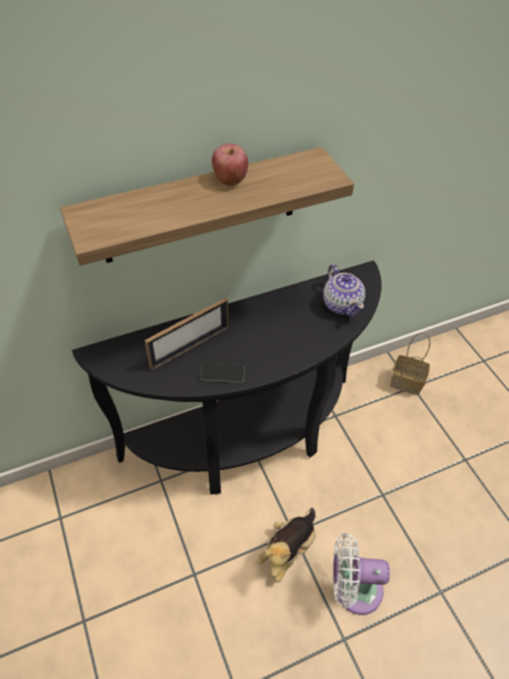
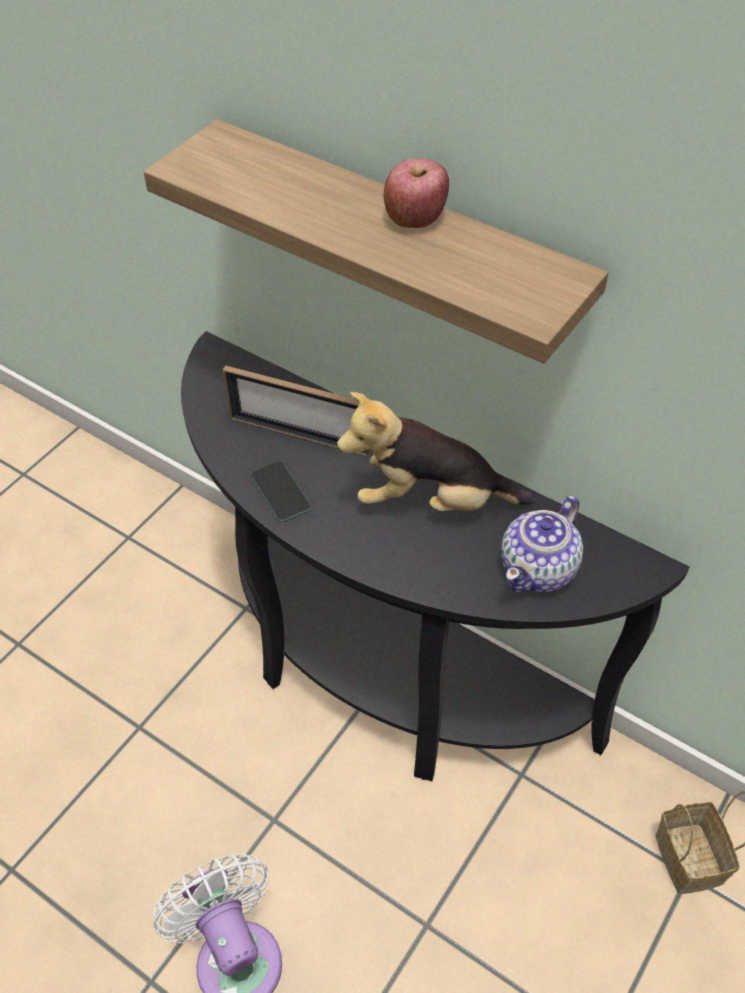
camera: 60 degrees right, 0 degrees up
plush toy [257,508,316,582] -> plush toy moved to [337,392,535,511]

